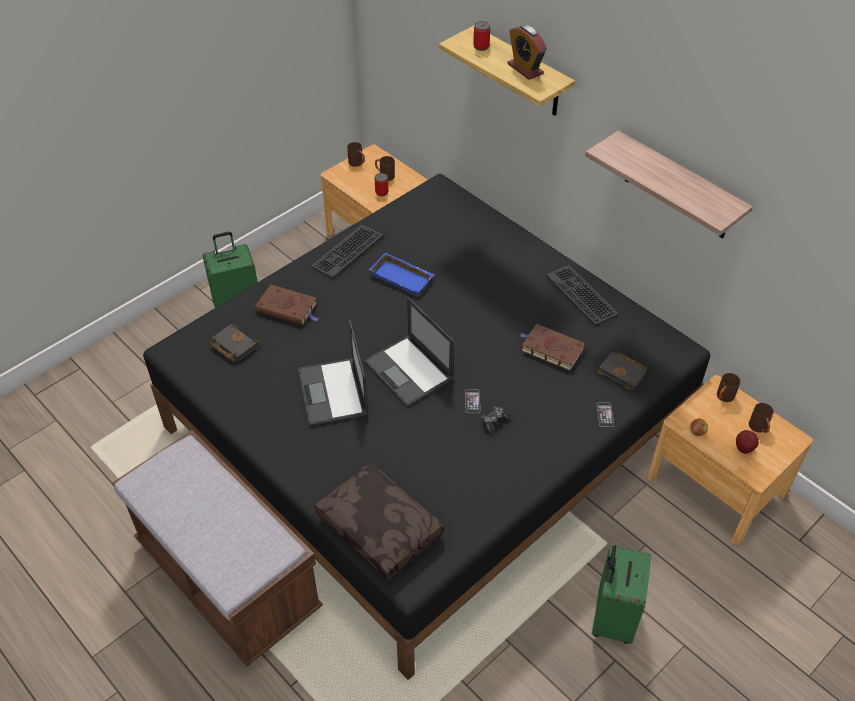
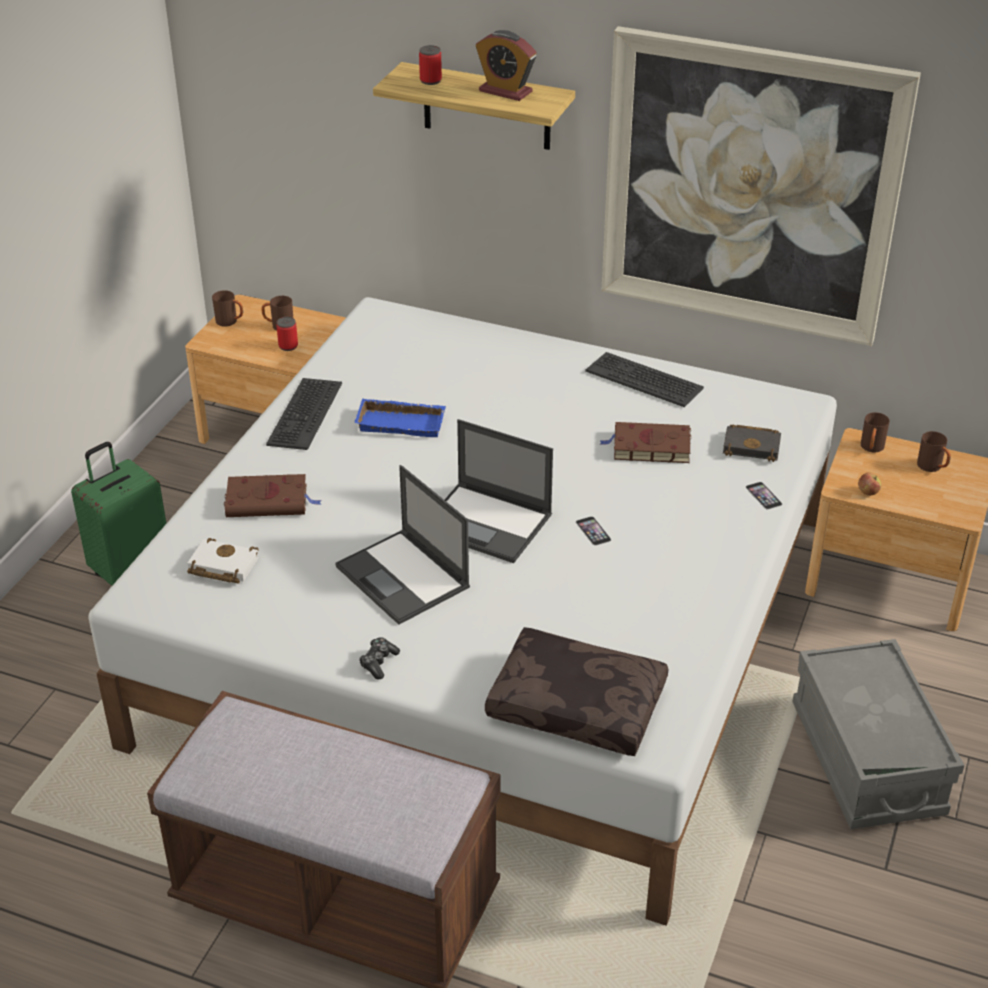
camera: 25 degrees left, 10 degrees down
black bed [143,174,710,680] -> white bed [88,297,837,926]
black book [210,324,259,362] -> white book [187,538,259,584]
game controller [482,407,511,434] -> game controller moved to [359,637,400,680]
shelf [585,131,753,239] -> picture [601,26,921,346]
green suitcase [592,545,652,644] -> grey storage box [792,639,965,829]
apple [736,430,759,454] -> none

